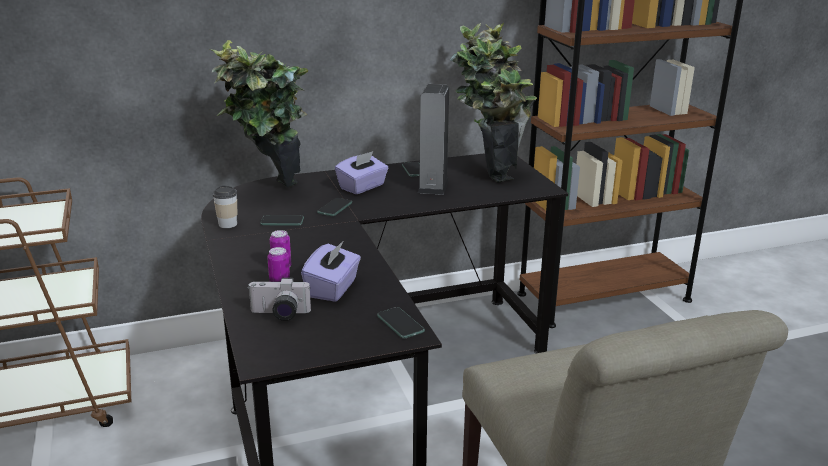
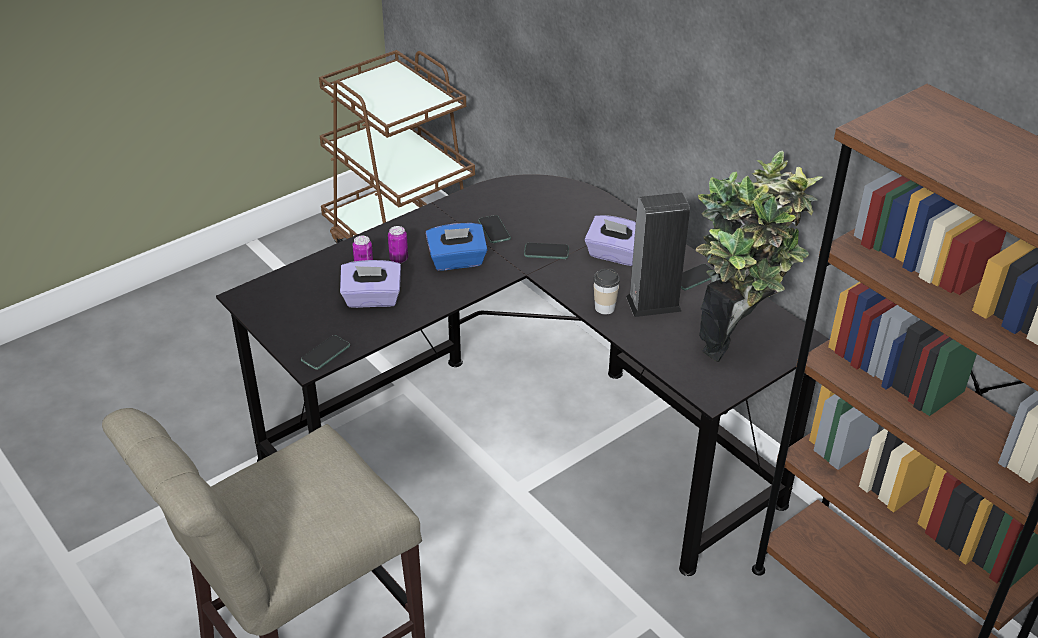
camera: 70 degrees right, 15 degrees up
potted plant [210,40,308,188] -> none
cup [213,185,237,228] -> cup moved to [593,269,620,314]
camera [248,278,311,321] -> none
none -> blue tissue box [426,223,488,271]

